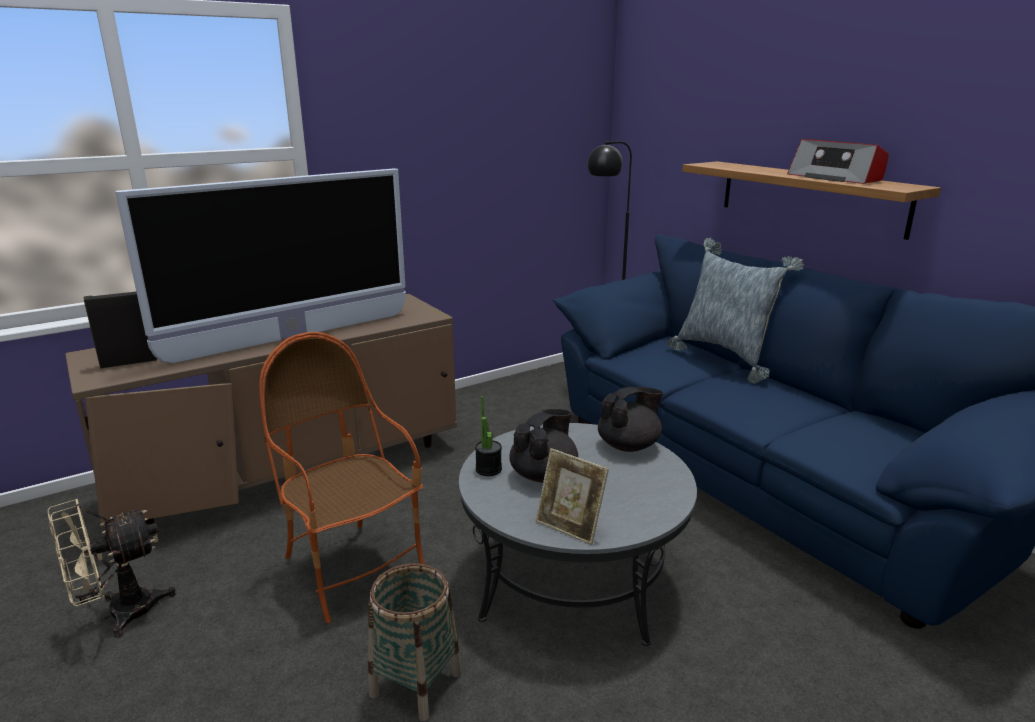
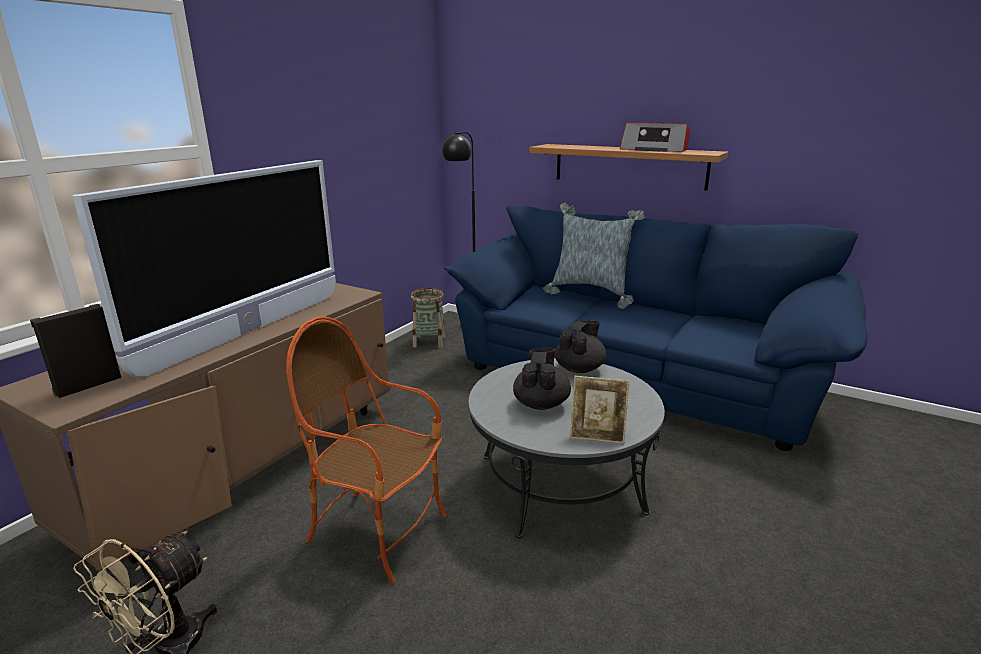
camera: 25 degrees left, 0 degrees up
basket [368,563,461,721] -> basket moved to [411,288,446,348]
potted plant [475,396,502,476] -> none

